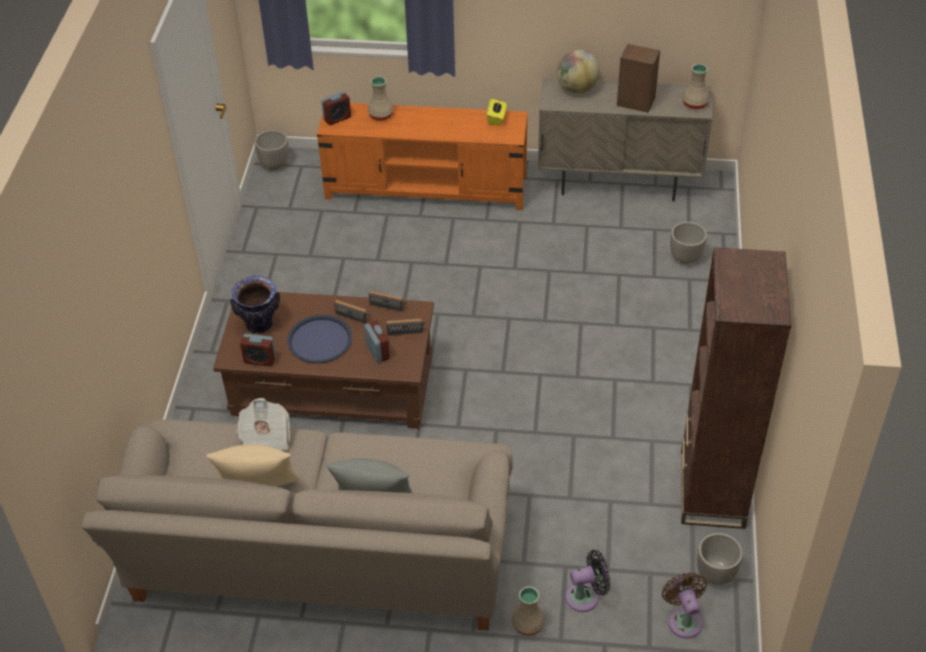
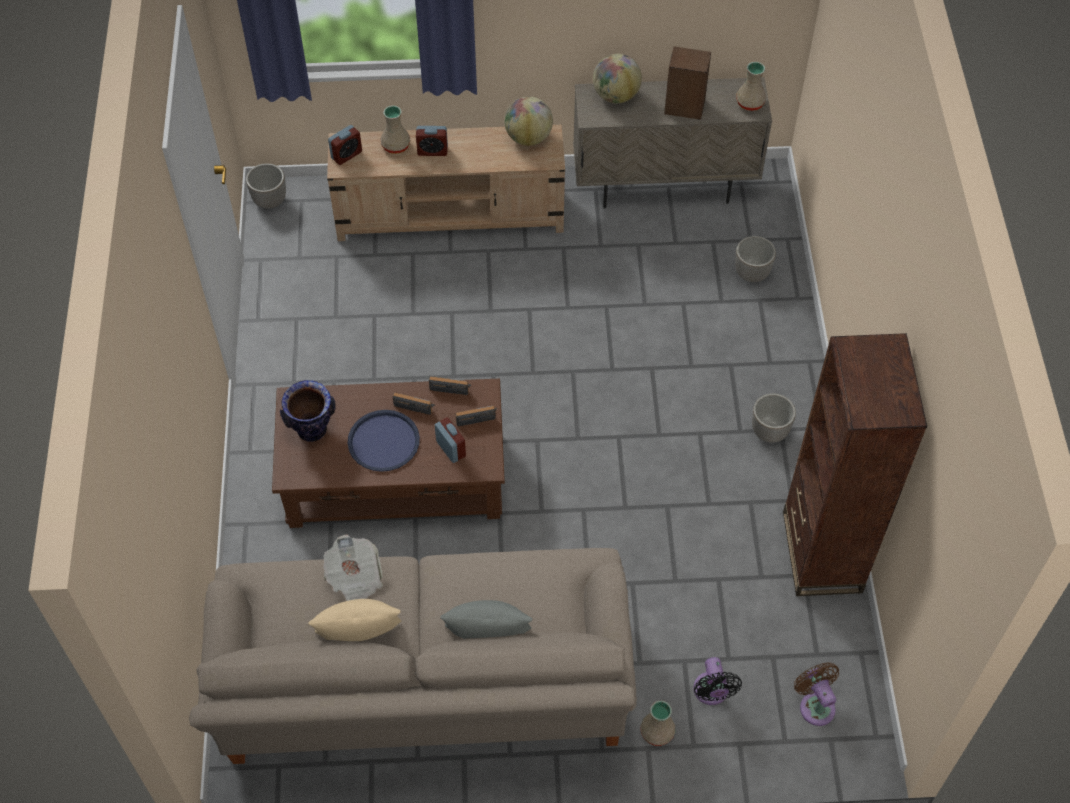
camera: 10 degrees left, 10 degrees up
alarm clock [240,334,276,367] -> alarm clock moved to [416,126,448,156]
orange tv stand [317,103,528,210] -> beige tv stand [327,125,565,241]
yellow tissue box [487,99,507,126] -> globe [504,96,553,146]
black fan [565,550,610,612] -> black fan turned 105 degrees clockwise [693,657,742,705]
planter [697,533,743,585] -> planter moved to [752,393,796,443]

